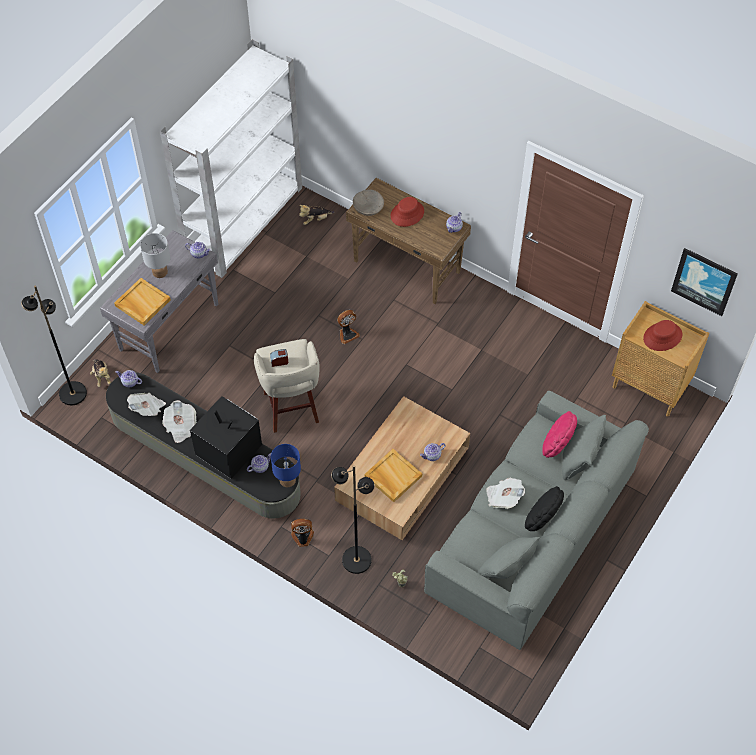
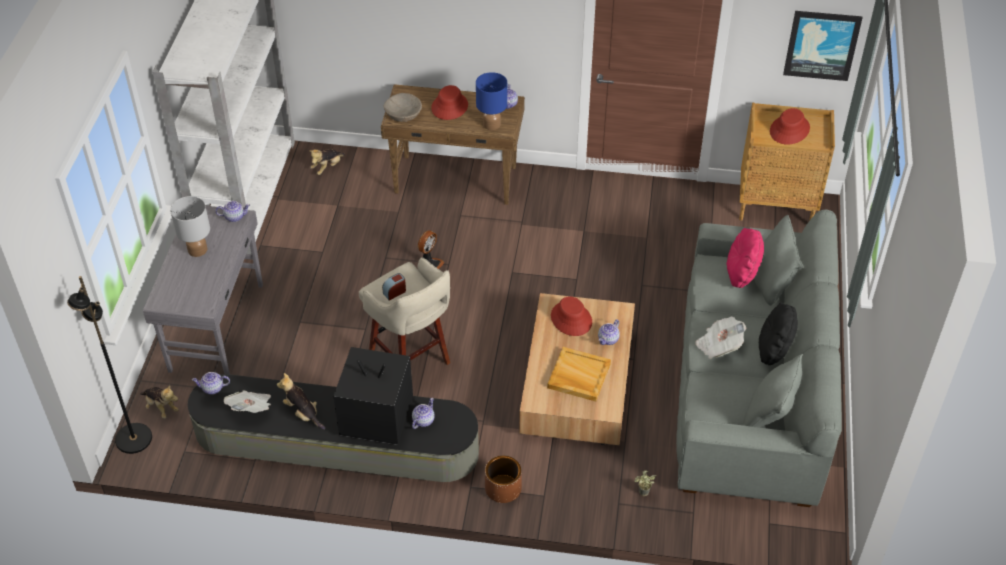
camera: 25 degrees left, 10 degrees down
beige tray [114,278,171,325] -> none
newspaper [162,400,196,443] -> plush toy [277,373,326,430]
blue table lamp [271,444,301,487] -> blue table lamp moved to [476,72,507,130]
fan [291,519,314,547] -> brown planter [485,455,522,503]
black floor lamp [331,465,374,574] -> none
none -> red hat [551,296,592,336]

